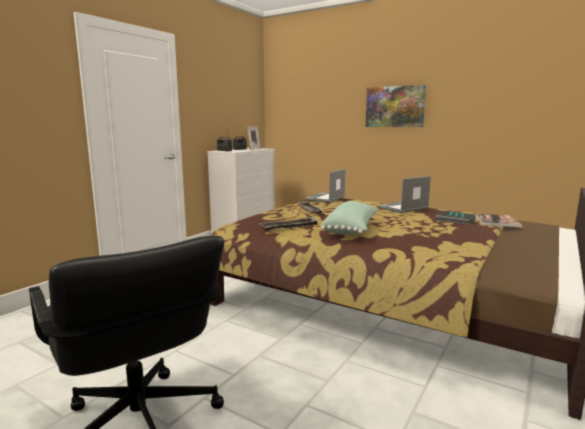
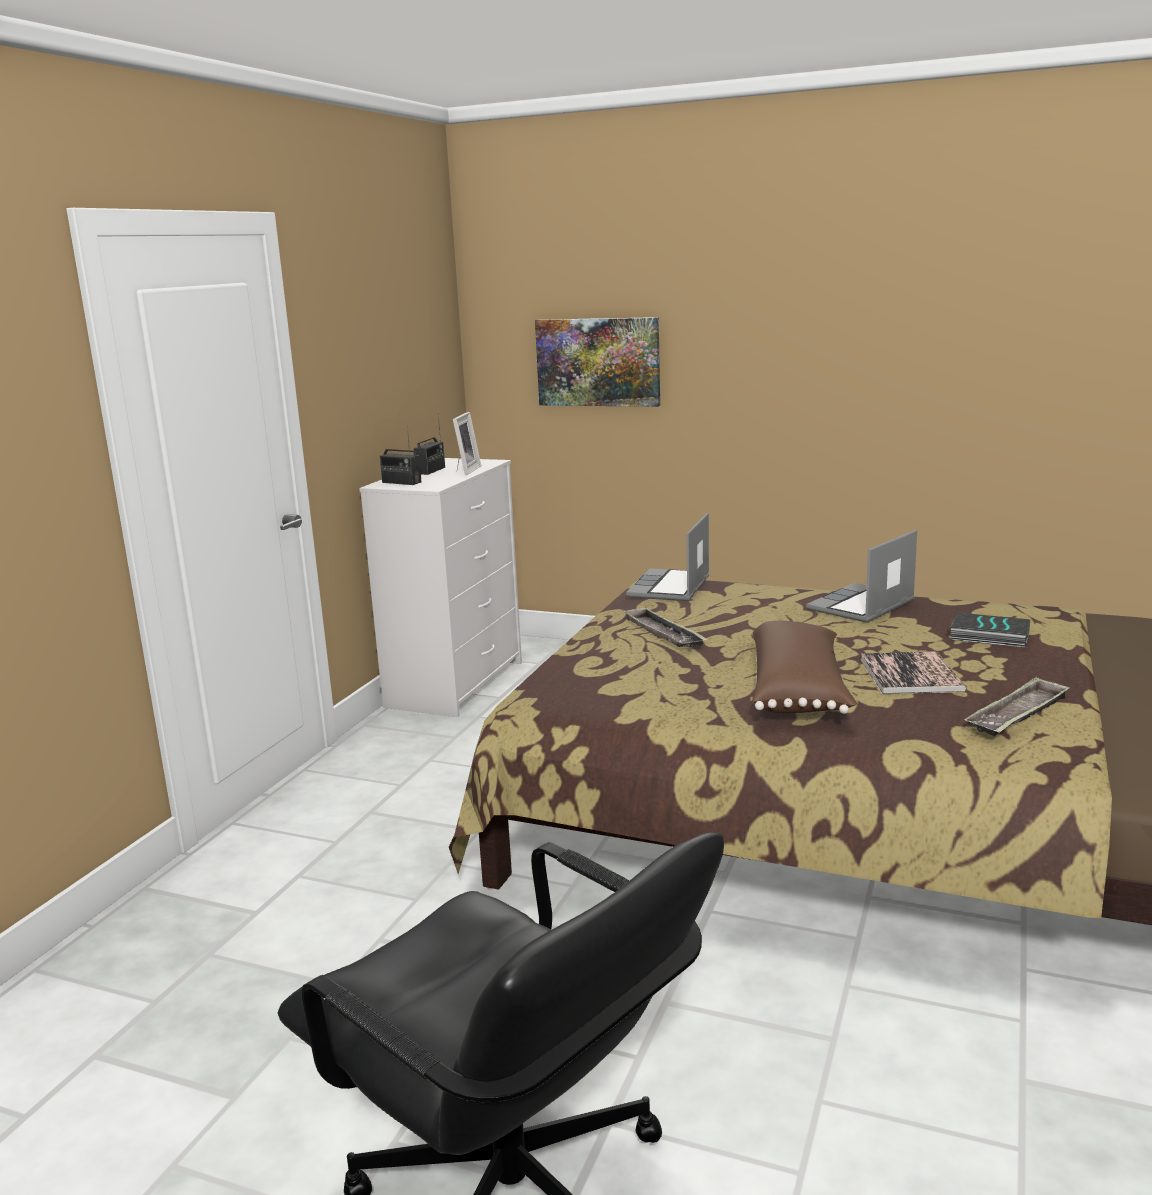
camera: 10 degrees left, 5 degrees up
tray [258,216,318,230] -> tray moved to [964,677,1070,736]
green pillow [321,201,378,235] -> brown pillow [752,621,857,714]
picture [366,85,426,127] -> picture moved to [535,317,660,407]
book [475,214,523,227] -> book moved to [861,651,967,694]

